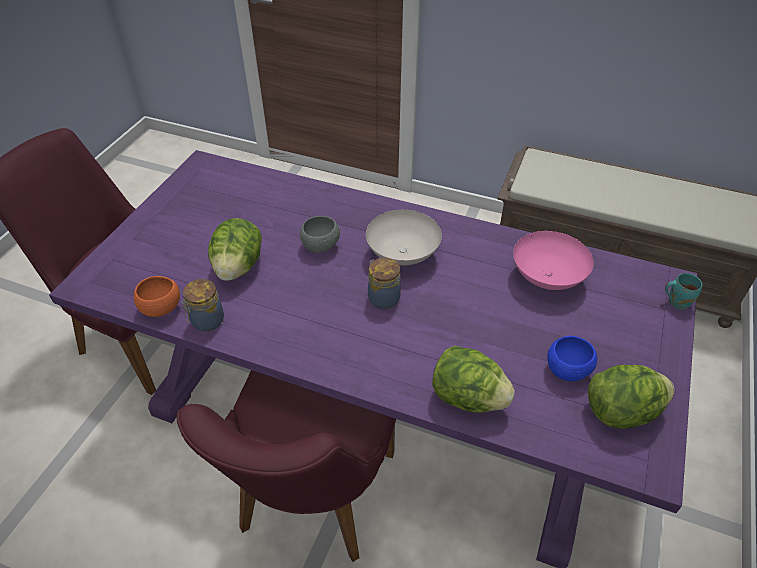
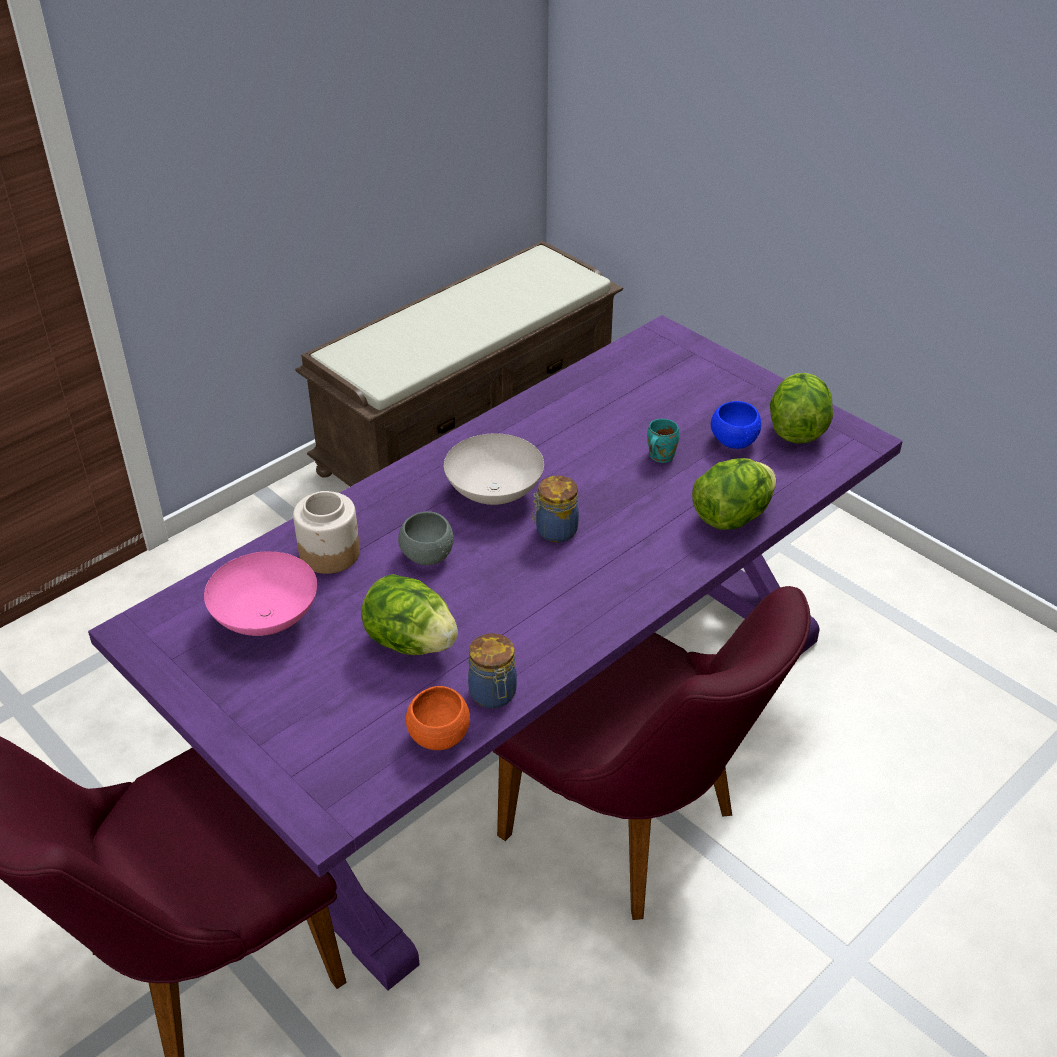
camera: 65 degrees left, 5 degrees down
pink bowl [513,231,594,290] -> pink bowl moved to [204,551,317,636]
turquoise mug [665,273,702,310] -> turquoise mug moved to [647,419,679,463]
none -> jar [293,491,360,574]

